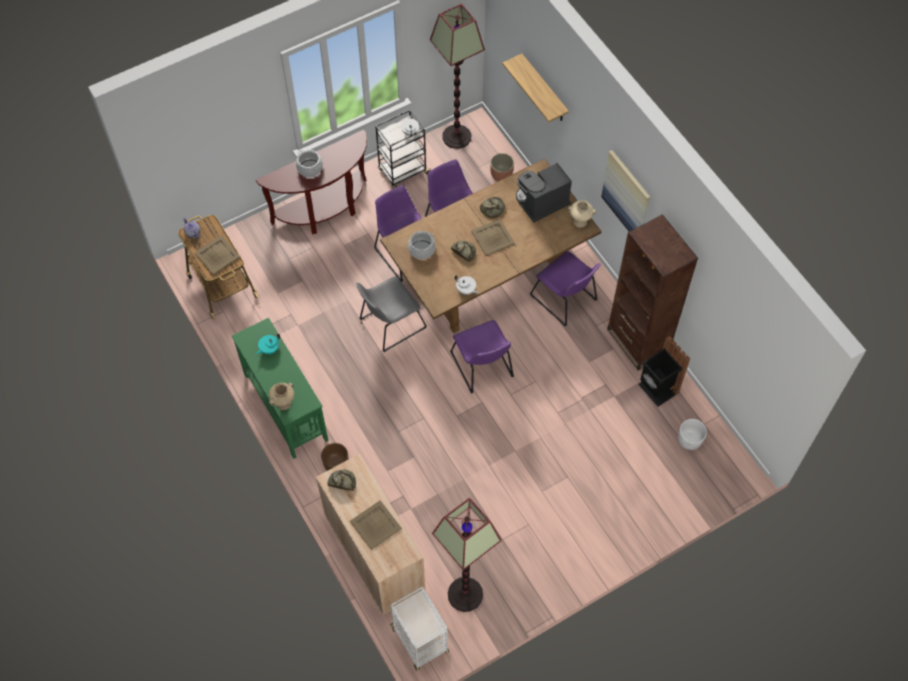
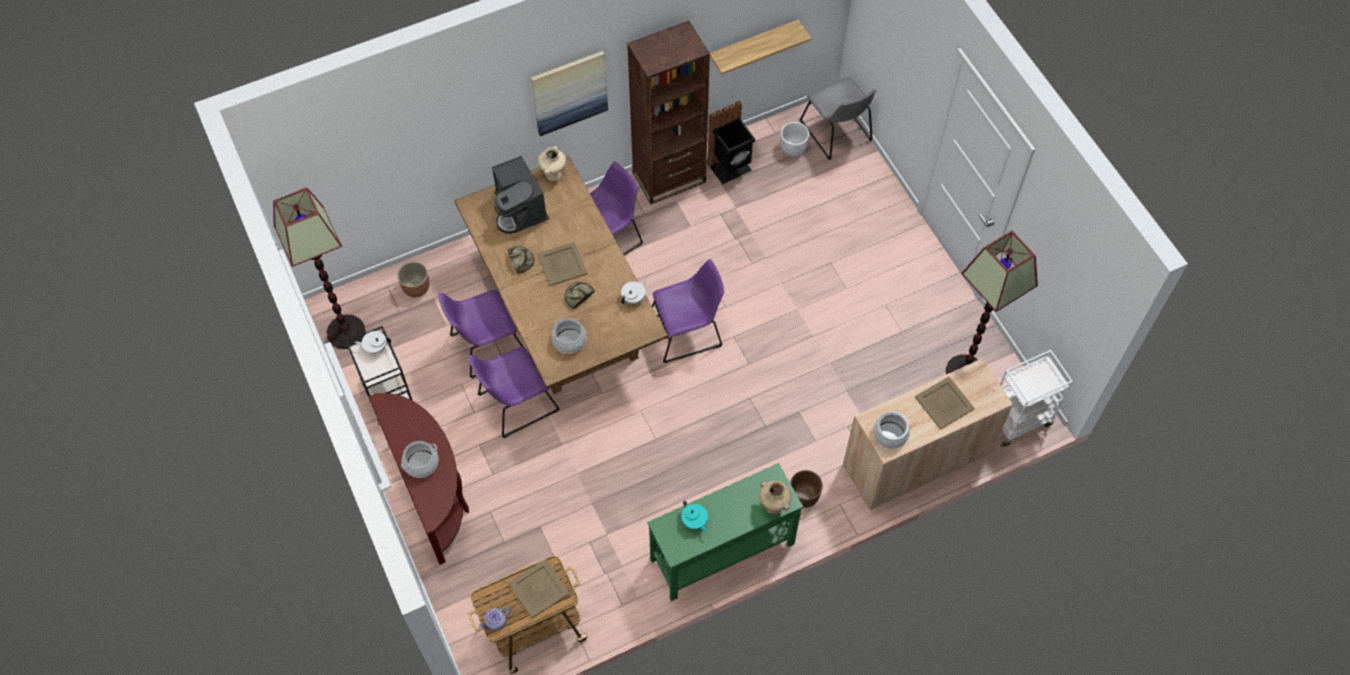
camera: 85 degrees left, 0 degrees up
bread [328,469,356,491] -> cooking pot [873,410,910,449]
grey chair [356,277,427,352] -> grey chair moved to [800,77,877,160]
shelf [502,54,569,122] -> shelf moved to [710,19,811,74]

